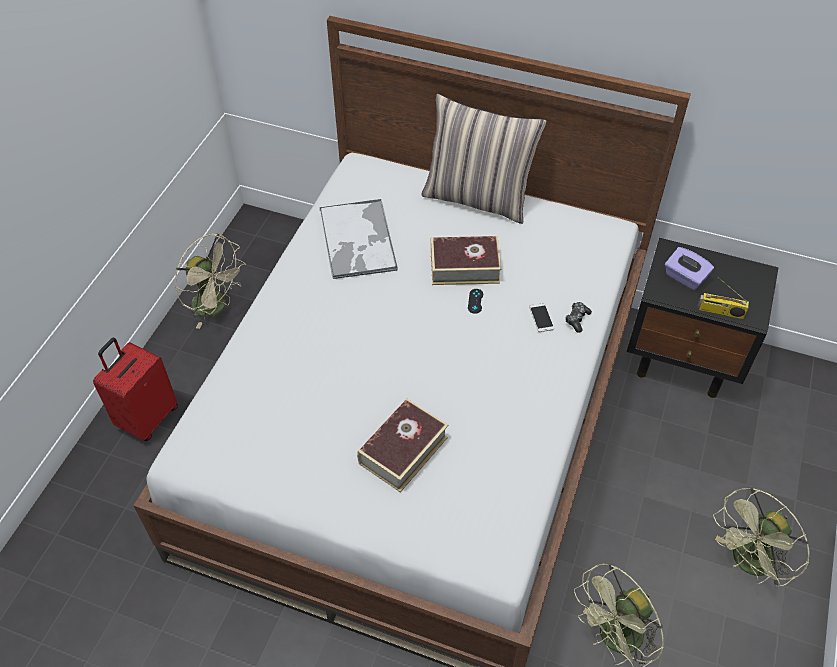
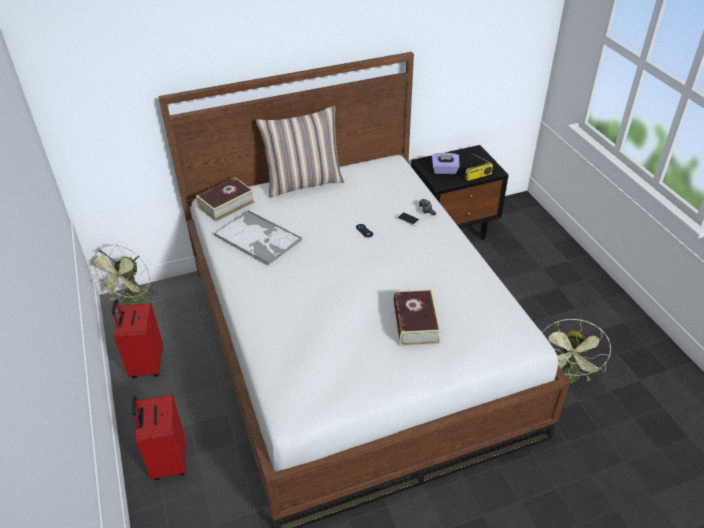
camera: 40 degrees left, 10 degrees down
beige fan [175,233,246,329] -> red suitcase [112,299,163,378]
book [431,236,501,285] -> book moved to [196,177,255,222]
green fan [713,487,810,587] -> green fan moved to [88,245,158,305]

